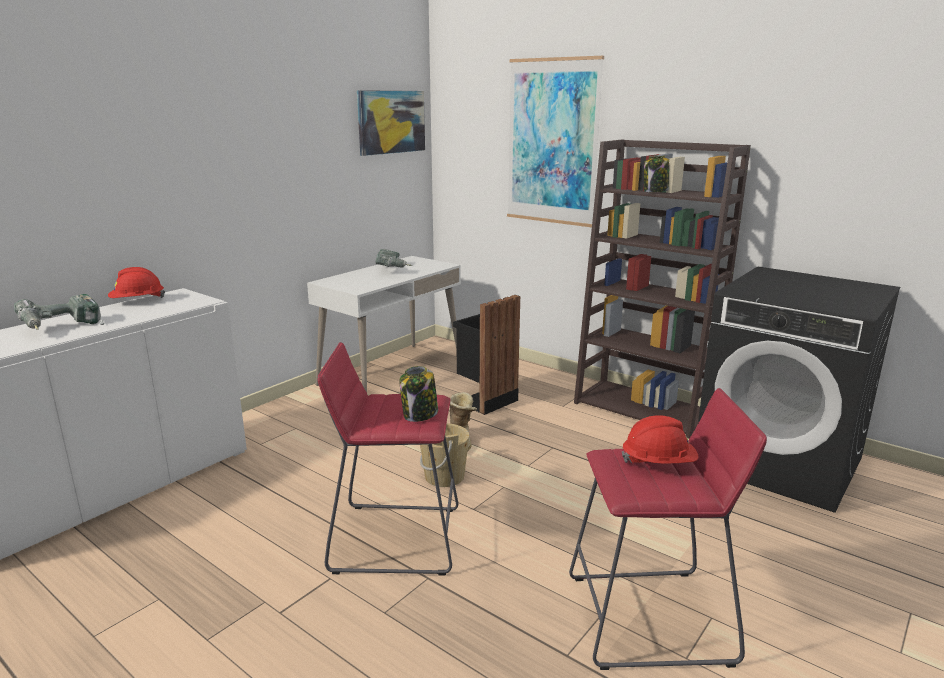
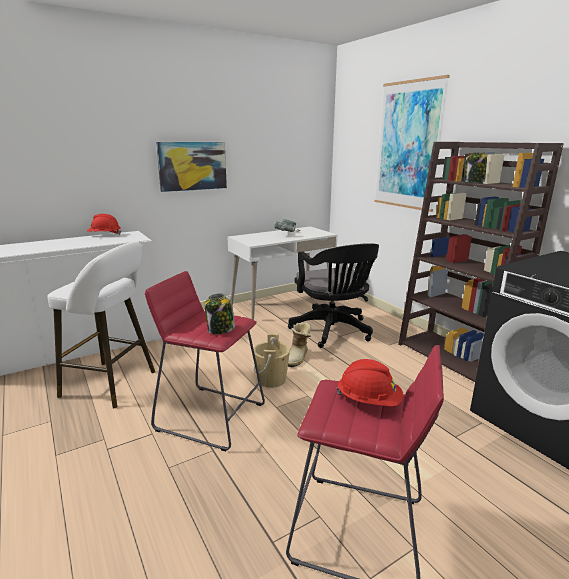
camera: 20 degrees right, 0 degrees up
power drill [14,294,104,330] -> none
picture [357,91,425,156] -> picture moved to [156,142,227,192]
black trash can [453,295,520,415] -> black office chair [288,243,379,348]
none -> white stool [48,241,155,408]

